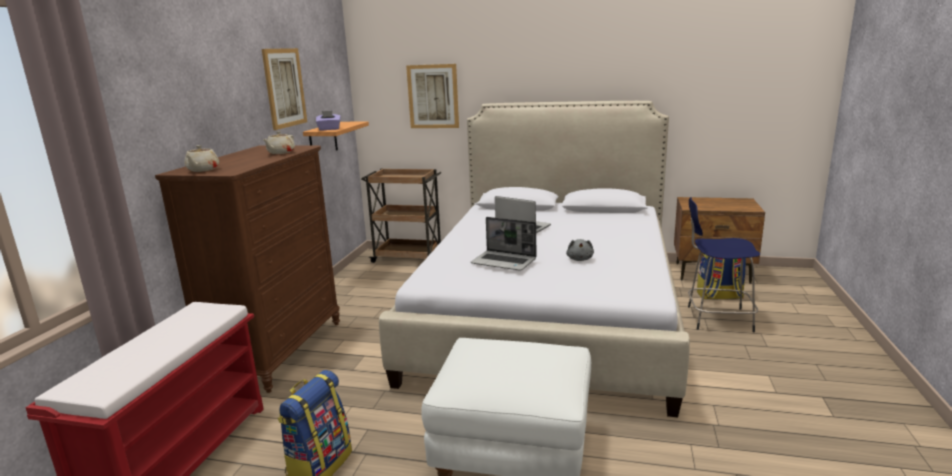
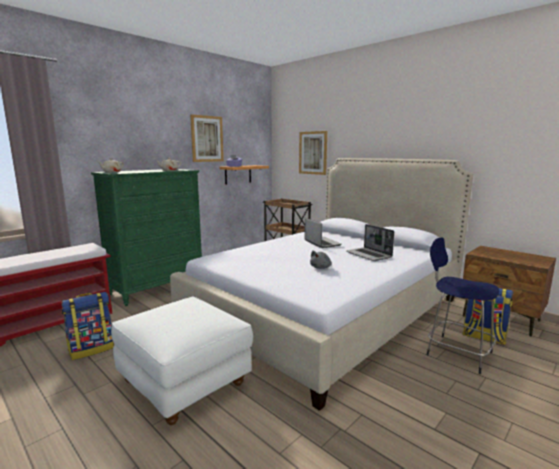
camera: 30 degrees right, 5 degrees down
brown dresser [155,146,340,393] -> green dresser [91,169,202,306]
laptop [471,217,536,271] -> laptop moved to [346,224,394,261]

